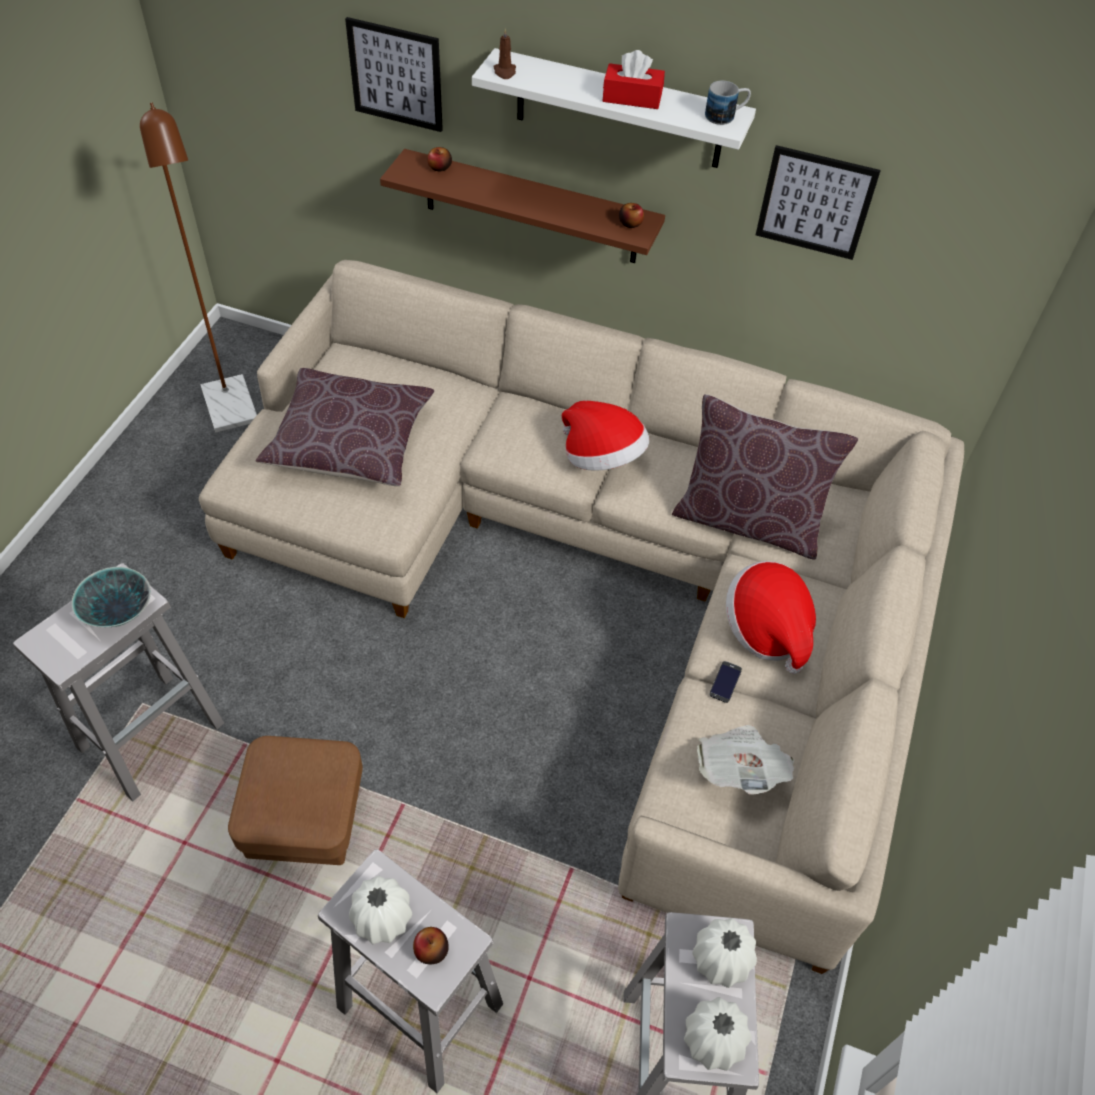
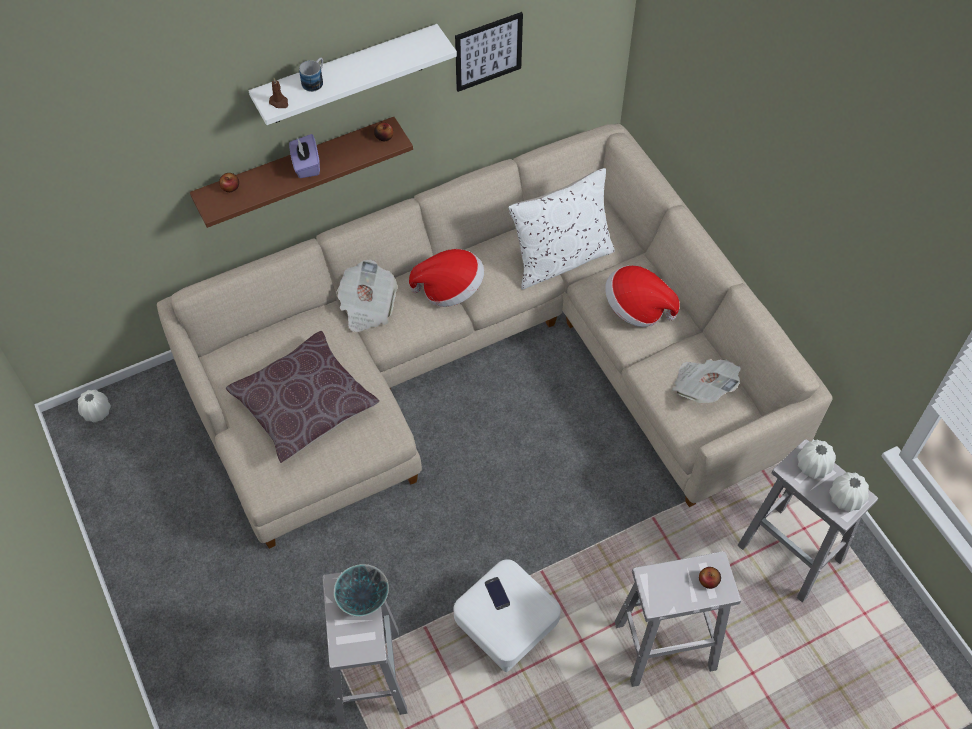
camera: 45 degrees left, 5 degrees up
brown floor lamp [140,102,257,432] -> none
brown ottoman [228,736,363,865] -> white ottoman [454,559,561,672]
picture [345,17,443,132] -> none
white vase [349,876,412,944] -> white vase moved to [78,390,111,422]
red tissue box [603,50,665,109] -> none
brown pillow [672,394,858,560] -> white pillow [508,168,615,289]
mug [705,81,751,125] -> mug moved to [299,58,323,92]
phone [709,661,742,703] -> phone moved to [485,577,510,610]
none -> purple tissue box [289,134,320,178]
none -> newspaper [336,260,398,332]

